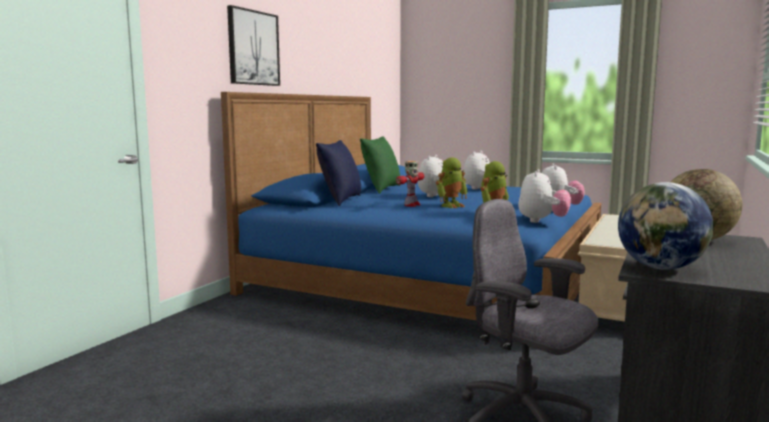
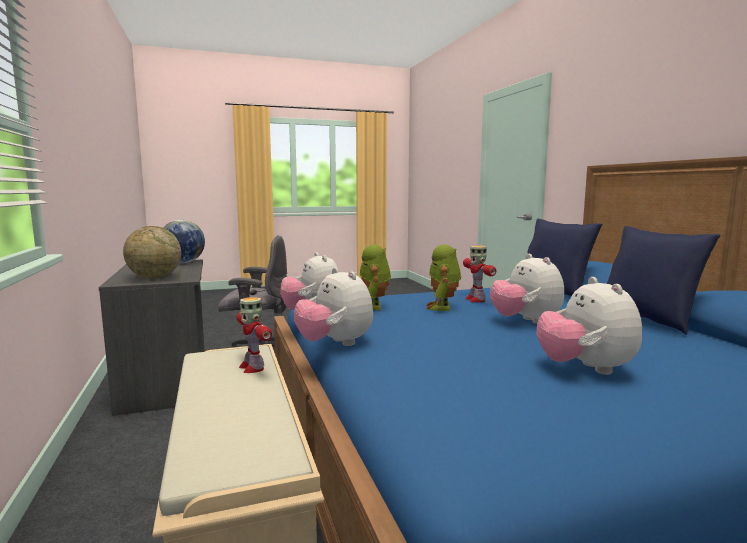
camera: 135 degrees right, 0 degrees up
picture [227,5,280,86] -> none
green pillow [360,137,400,194] -> blue pillow [607,226,721,335]
none -> toy robot [237,297,272,373]

